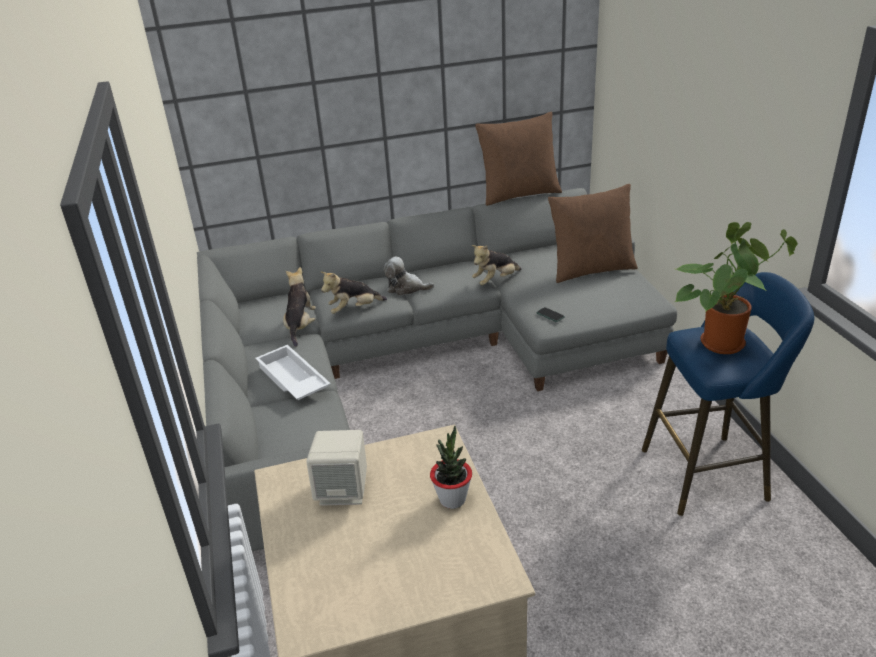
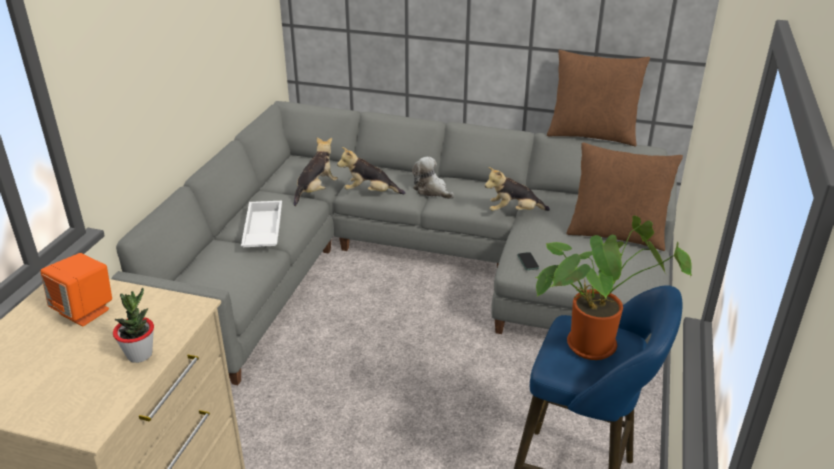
camera: 30 degrees right, 0 degrees up
beige speaker [306,430,367,506] -> orange speaker [40,253,112,327]

